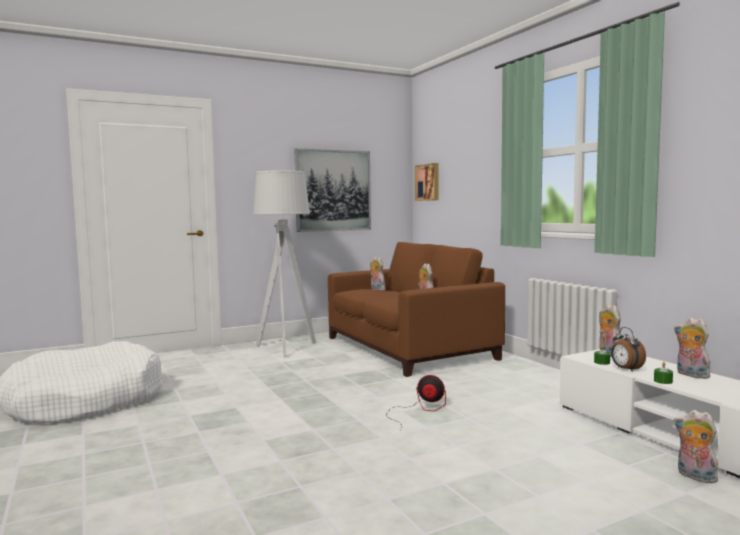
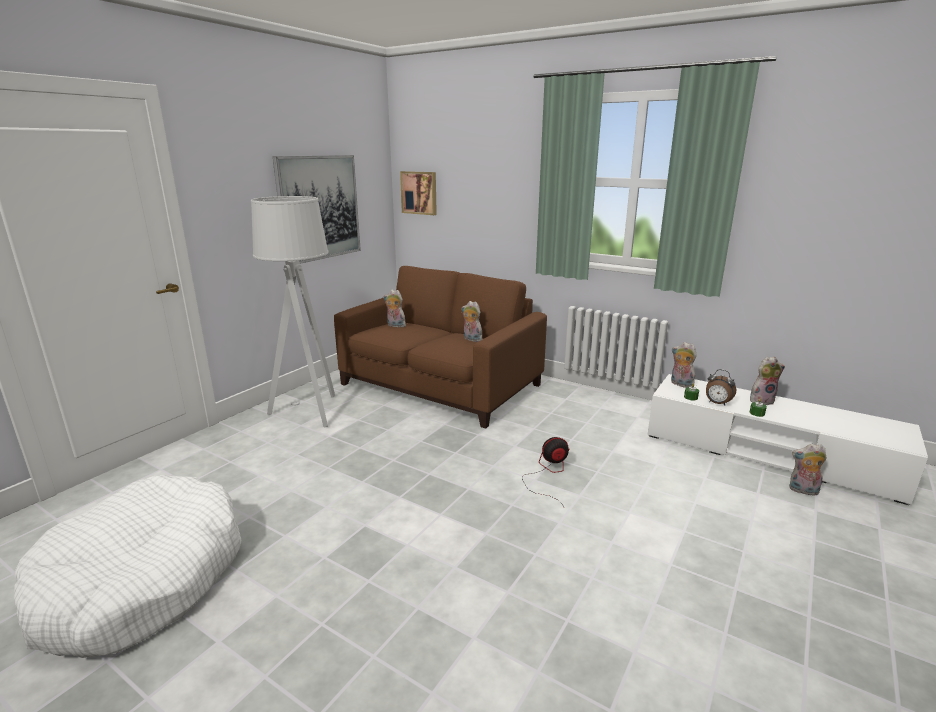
camera: 30 degrees left, 15 degrees up
plush toy [674,318,710,379] -> plush toy turned 150 degrees clockwise [750,357,785,405]

